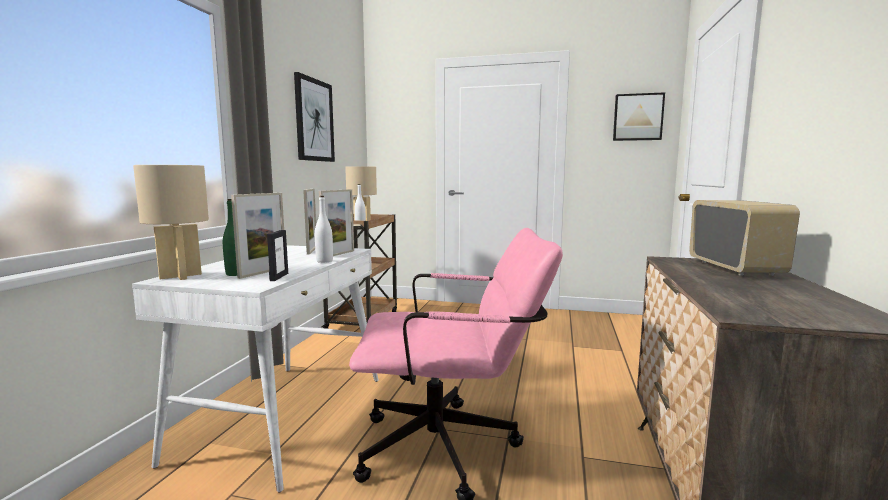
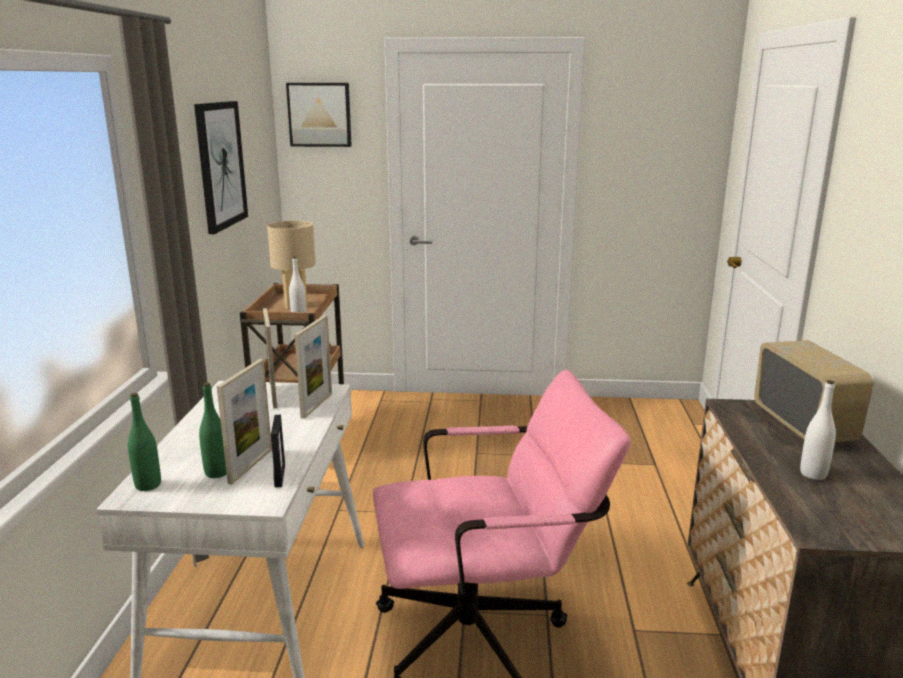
camera: 10 degrees left, 10 degrees up
beige table lamp [133,165,209,280] -> green bottle [128,393,161,491]
white bottle [315,196,333,263] -> white bottle moved to [800,380,836,480]
picture [613,92,665,141] -> picture moved to [286,83,352,147]

